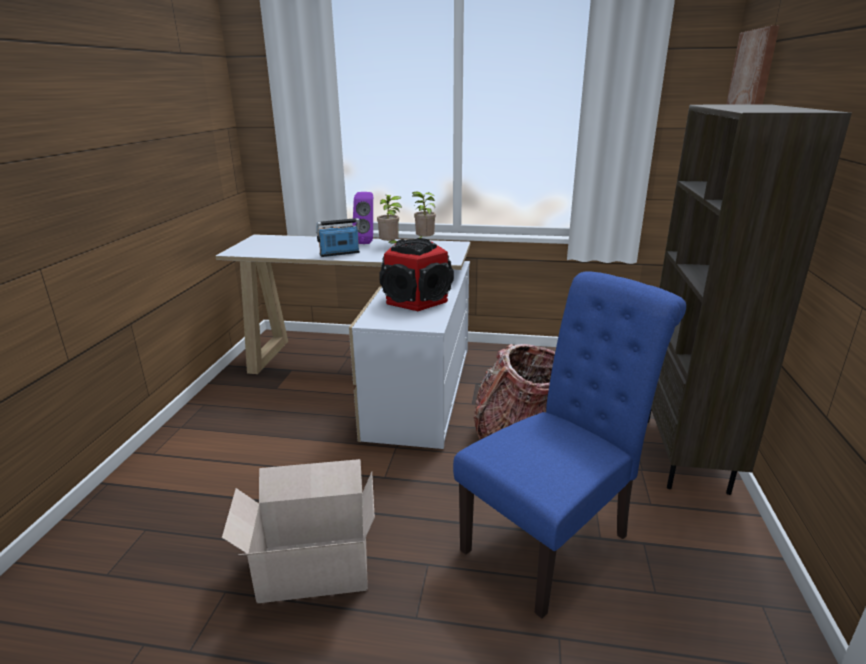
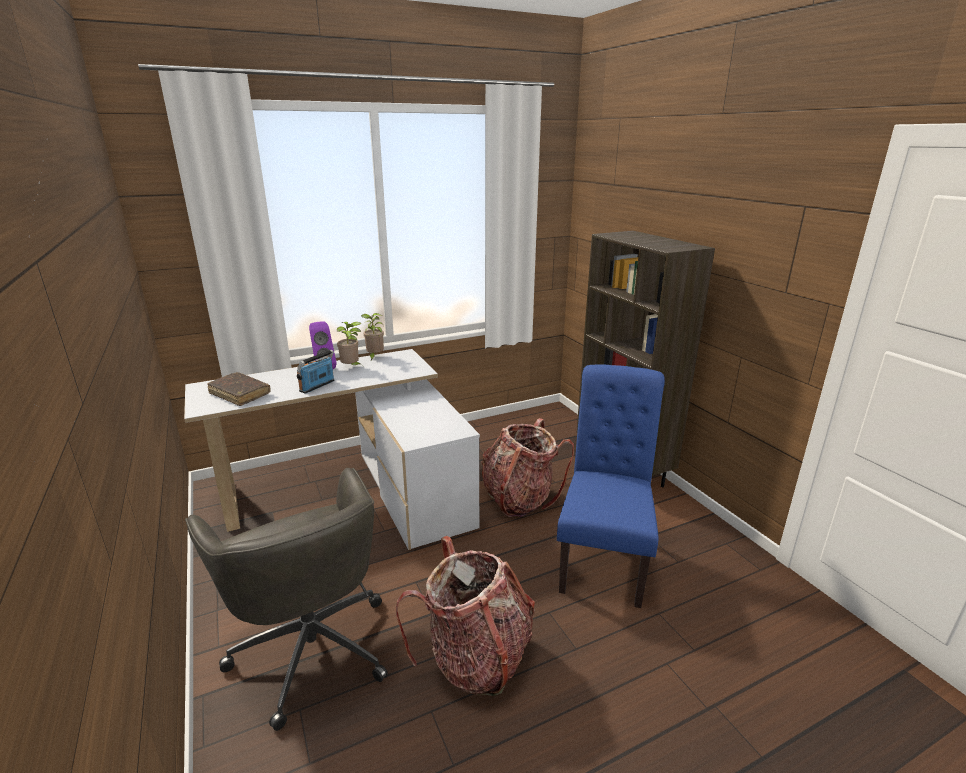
camera: 35 degrees left, 0 degrees up
cardboard box [222,459,375,603] -> backpack [396,536,535,696]
speaker [379,238,454,311] -> none
picture [726,25,780,105] -> none
none -> grey office chair [185,468,388,731]
none -> brown book [207,372,271,406]

